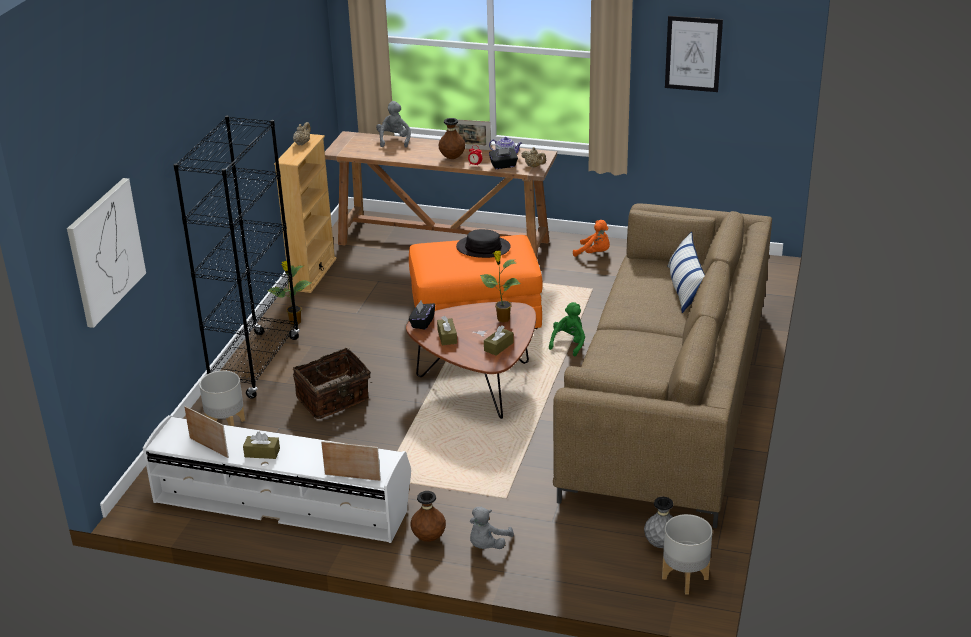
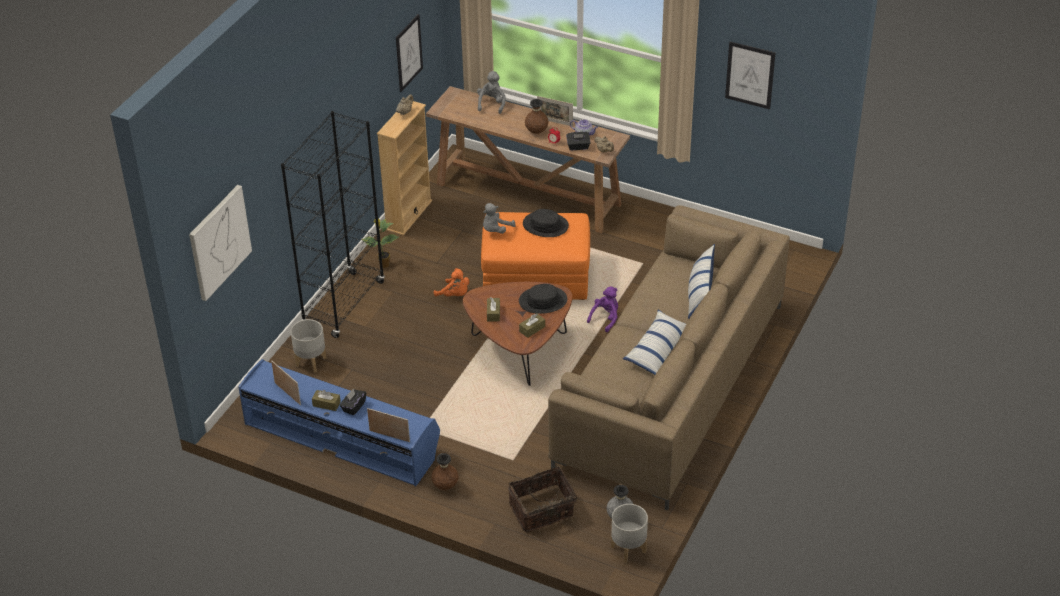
camera: 10 degrees right, 10 degrees up
white tv stand [143,415,411,543] -> blue tv stand [238,359,440,486]
basket [293,348,371,419] -> basket moved to [508,466,577,532]
black tissue box [409,300,435,330] -> black tissue box moved to [340,389,366,415]
grey plush toy [470,507,514,549] -> grey plush toy moved to [483,203,516,234]
potted plant [480,251,521,322] -> black hat [519,284,567,314]
green plush toy [549,302,585,356] -> purple plush toy [587,287,618,332]
orange plush toy [573,220,610,257] -> orange plush toy moved to [434,268,469,297]
none -> picture [396,14,423,92]
none -> pillow [623,310,686,375]

